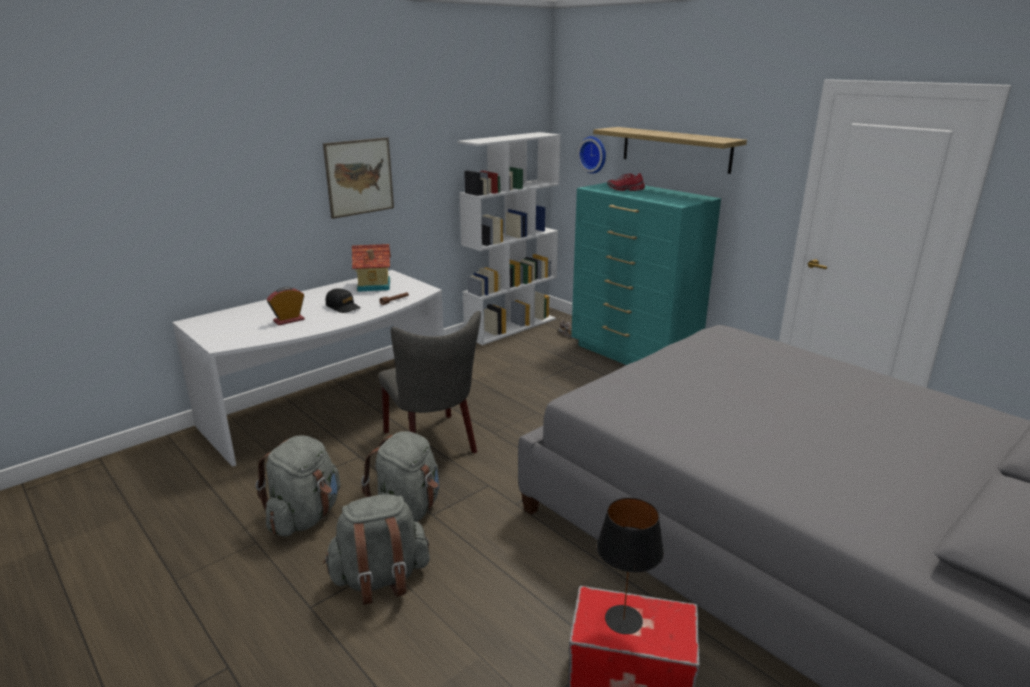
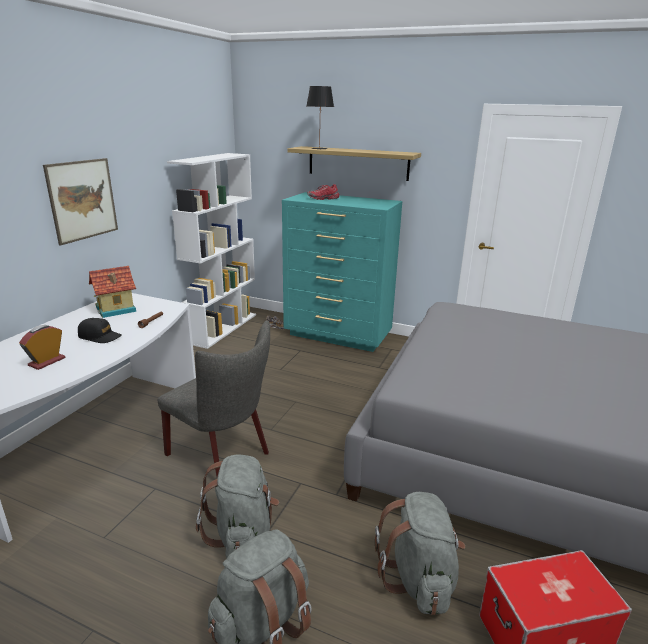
camera: 25 degrees left, 0 degrees up
grey backpack [256,436,340,536] -> grey backpack moved to [375,492,465,615]
wall clock [578,136,606,174] -> none
black table lamp [597,497,664,634] -> black table lamp moved to [307,86,334,149]

